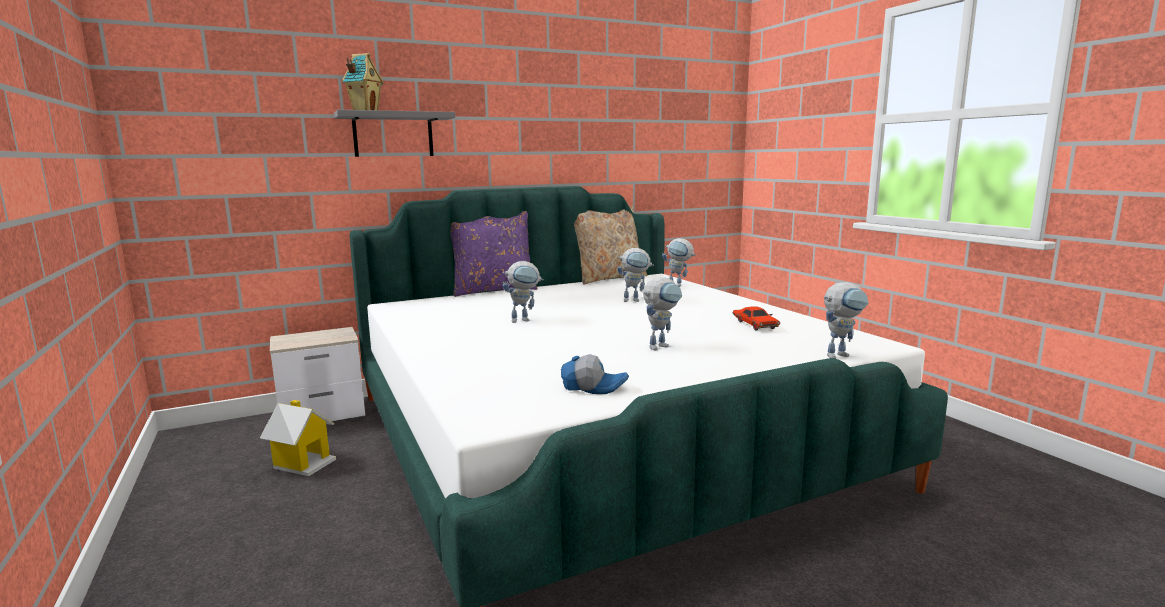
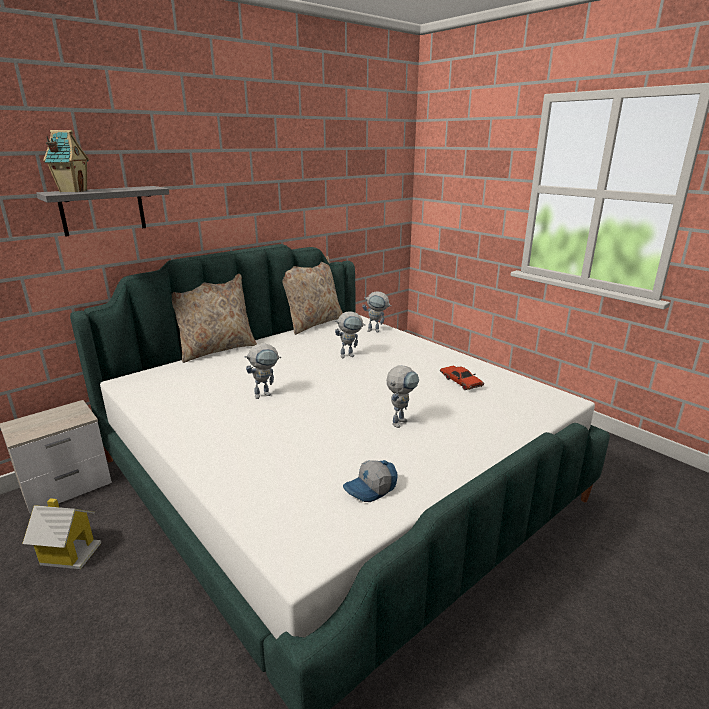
camera: 15 degrees left, 10 degrees up
purple pillow [450,211,537,297] -> beige pillow [172,274,257,363]
cap [561,354,629,394] -> cap turned 150 degrees clockwise [343,460,397,502]
toy robot [824,282,869,359] -> none

